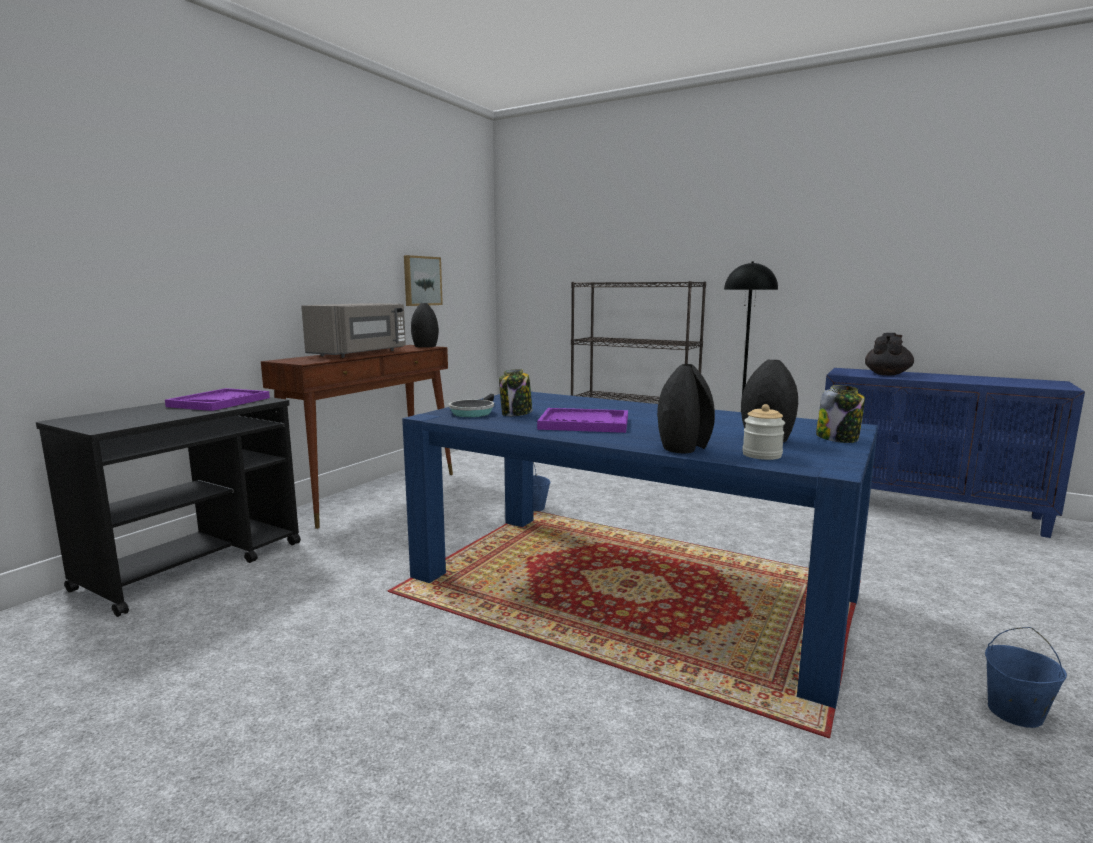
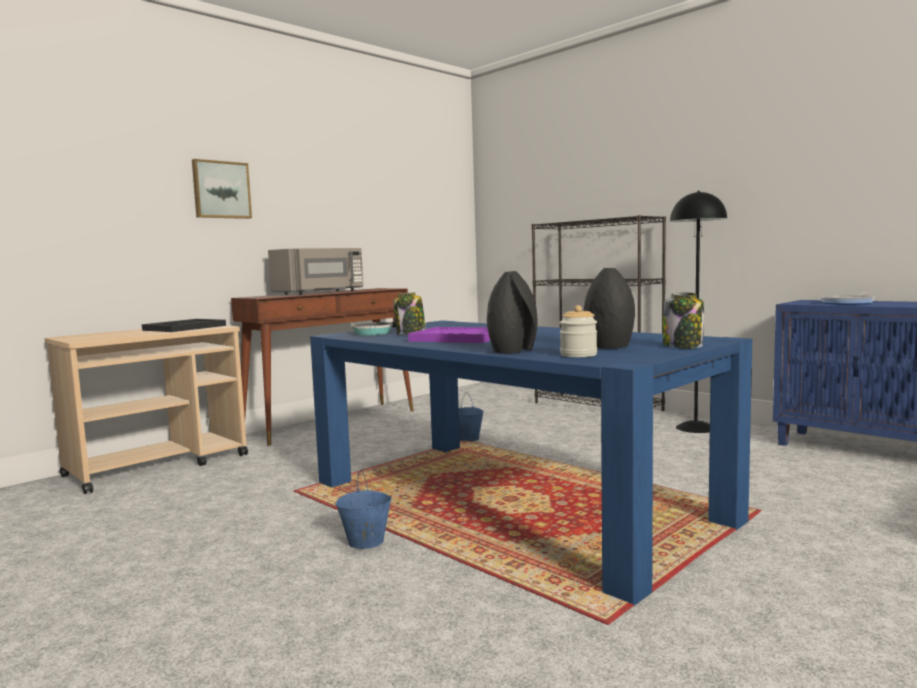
camera: 15 degrees right, 5 degrees down
black cart [36,397,301,617] -> beige cart [45,325,248,494]
purple tray [165,388,270,411] -> black tray [142,319,226,332]
picture [404,255,443,306] -> picture moved to [192,159,252,219]
black vase [411,303,439,348] -> none
black teapot [865,333,914,375] -> frying pan [821,292,874,305]
blue bucket [985,627,1067,728] -> blue bucket moved to [335,470,392,549]

